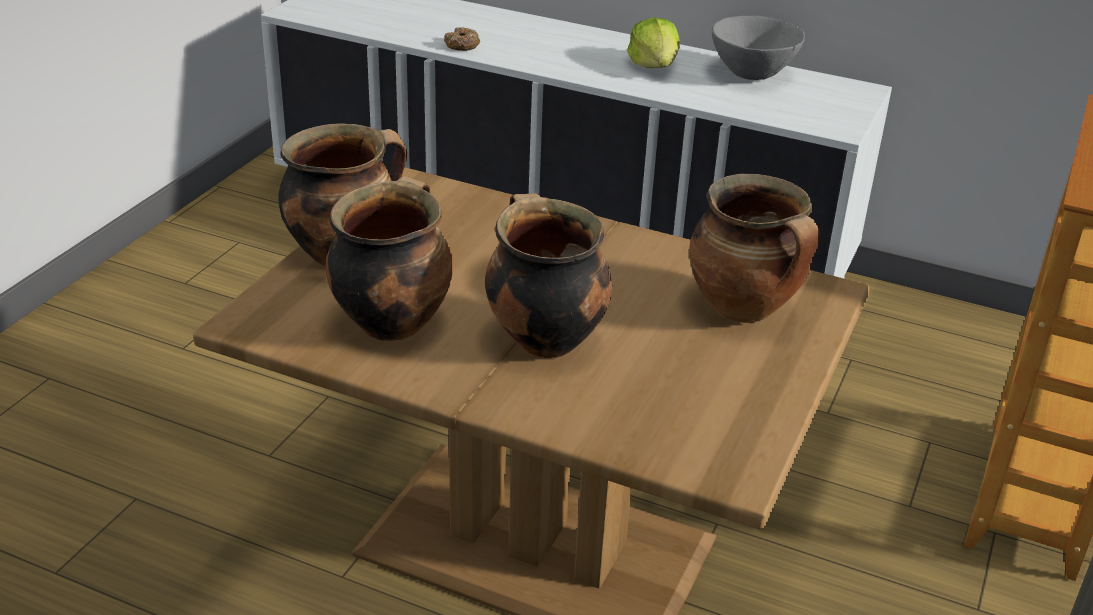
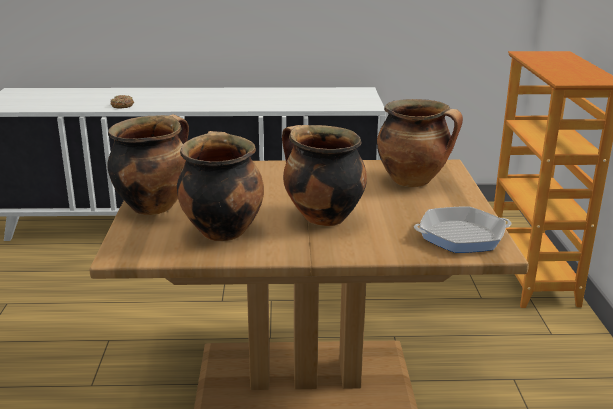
camera: 25 degrees left, 10 degrees down
lettuce [627,17,680,68] -> none
grey bowl [712,16,805,80] -> none
none -> frying pan [414,207,511,253]

